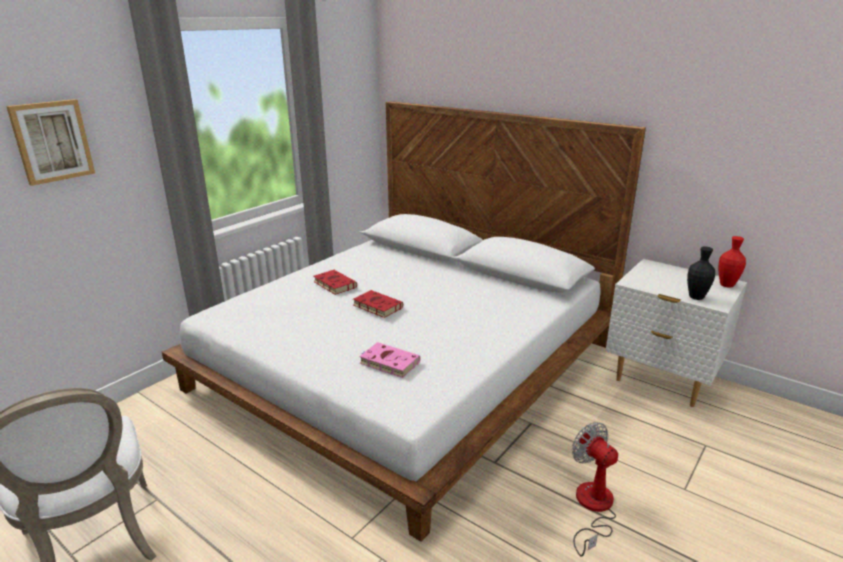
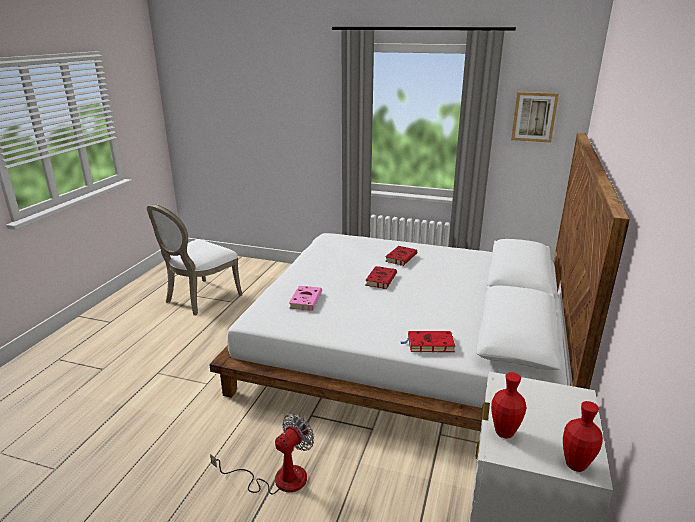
camera: 70 degrees right, 0 degrees up
picture [6,99,95,186] -> picture moved to [511,92,559,142]
black vase [687,246,715,300] -> red vase [491,372,527,439]
none -> red book [401,331,455,352]

